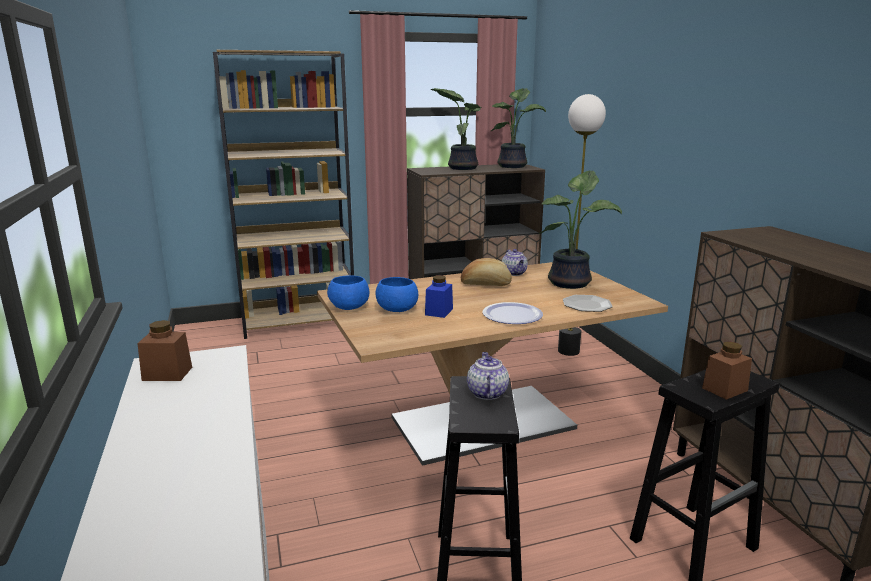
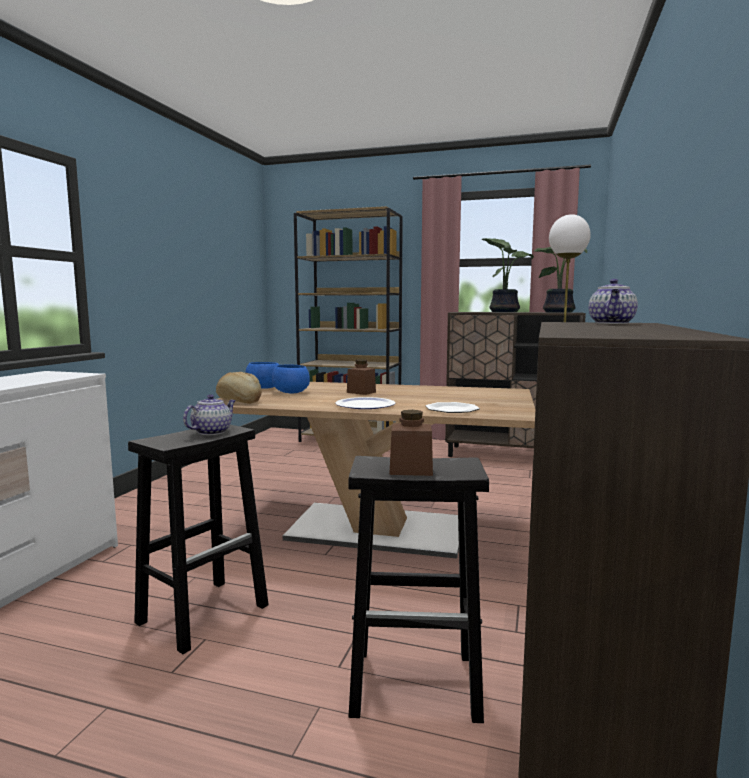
camera: 35 degrees right, 10 degrees down
brown jar [137,320,192,381] -> brown jar moved to [347,360,376,395]
blue jar [425,275,453,318] -> none
bread [461,258,512,286] -> bread moved to [216,372,262,404]
teapot [502,249,528,276] -> teapot moved to [589,279,638,324]
potted plant [539,170,622,289] -> none

